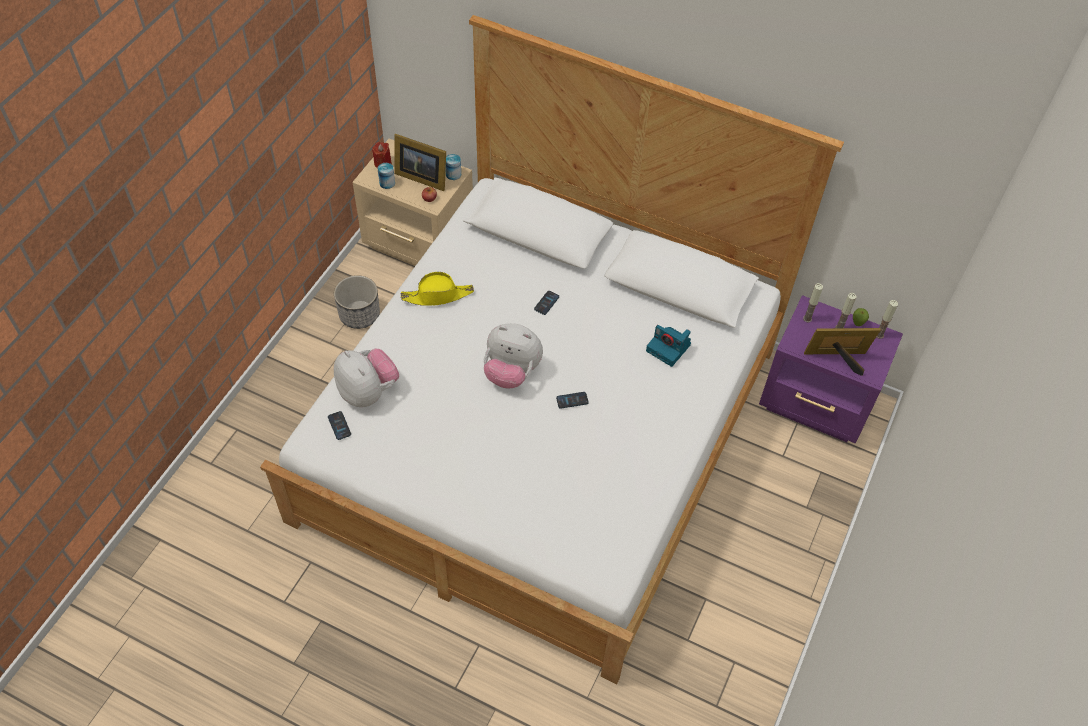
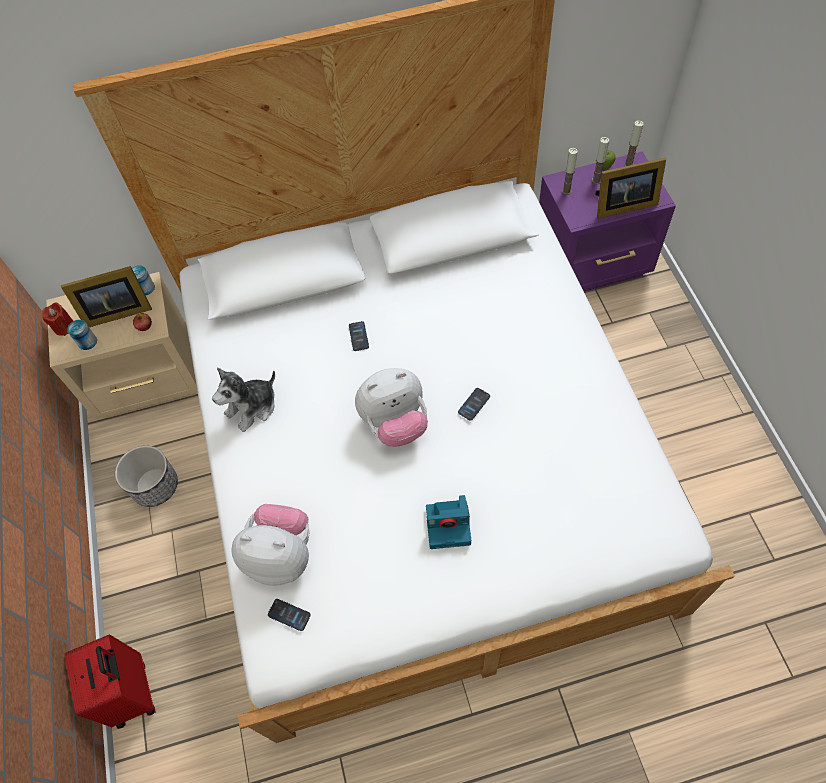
camera: 35 degrees left, 5 degrees up
yellow hat [401,272,474,306] -> plush toy [212,368,275,432]
camera [646,325,691,367] -> camera moved to [426,495,471,549]
picture frame [804,328,881,376] -> picture frame turned 150 degrees counterclockwise [595,158,666,219]
none -> red suitcase [65,634,155,729]

